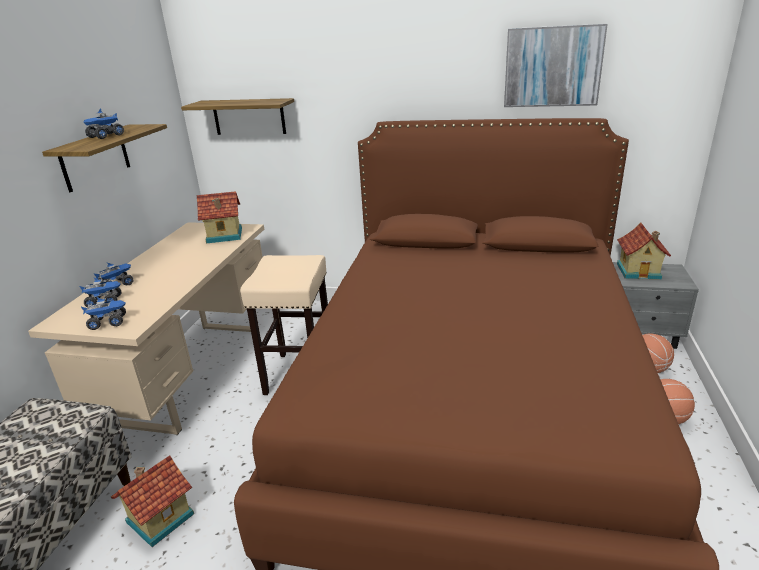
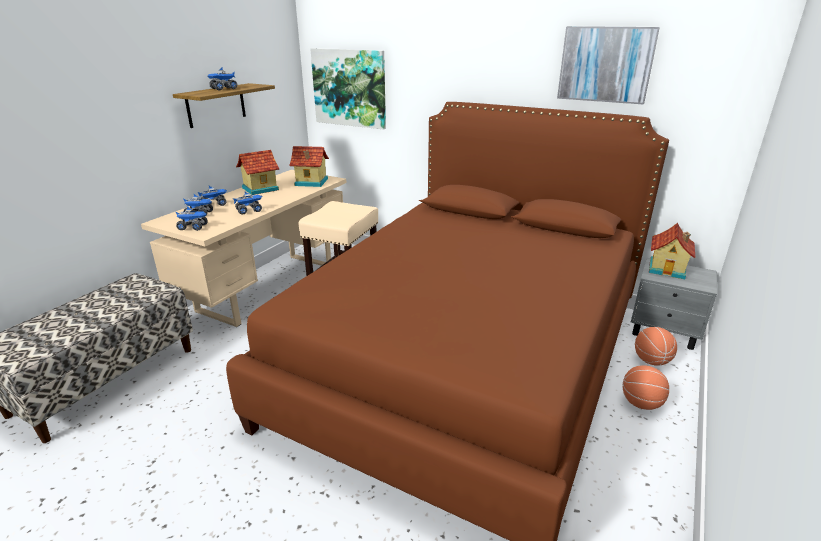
camera: 15 degrees right, 0 degrees up
toy house [111,455,194,547] -> toy house moved to [236,150,279,195]
shelf [181,98,294,135] -> picture [310,48,386,130]
none -> toy truck [233,191,262,215]

